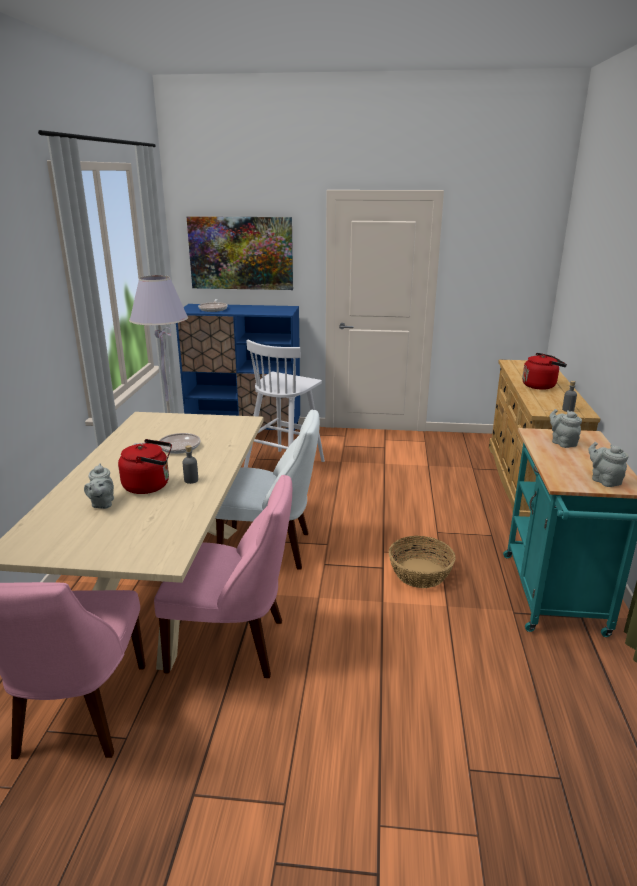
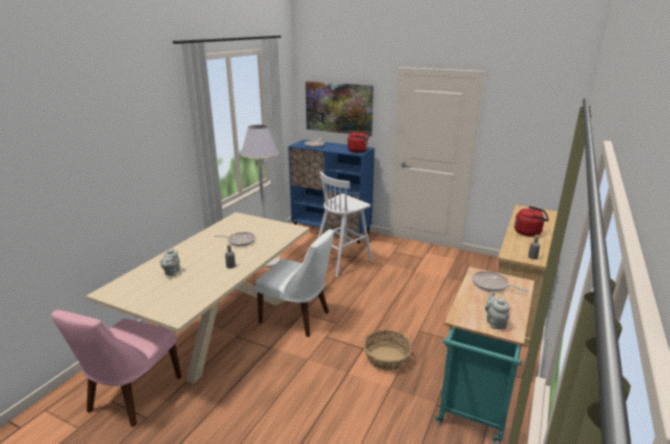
camera: 20 degrees right, 0 degrees up
red kettle [118,439,172,494] -> red kettle moved to [348,131,371,153]
pink chair [154,475,292,678] -> none
grey teapot [550,409,582,448] -> frying pan [472,271,529,292]

